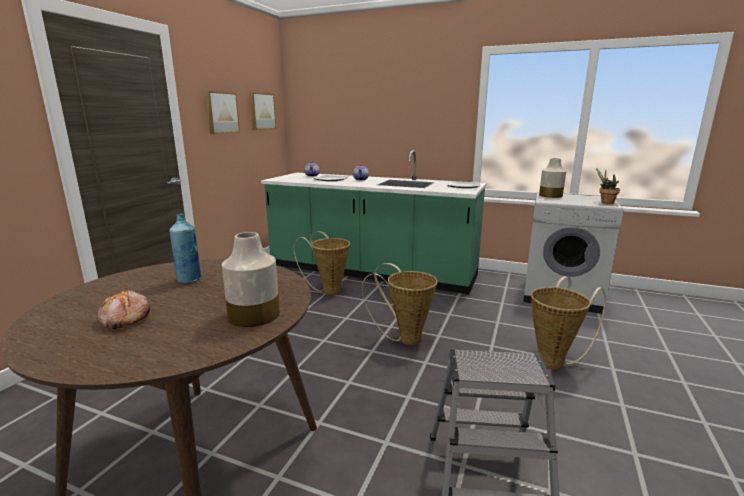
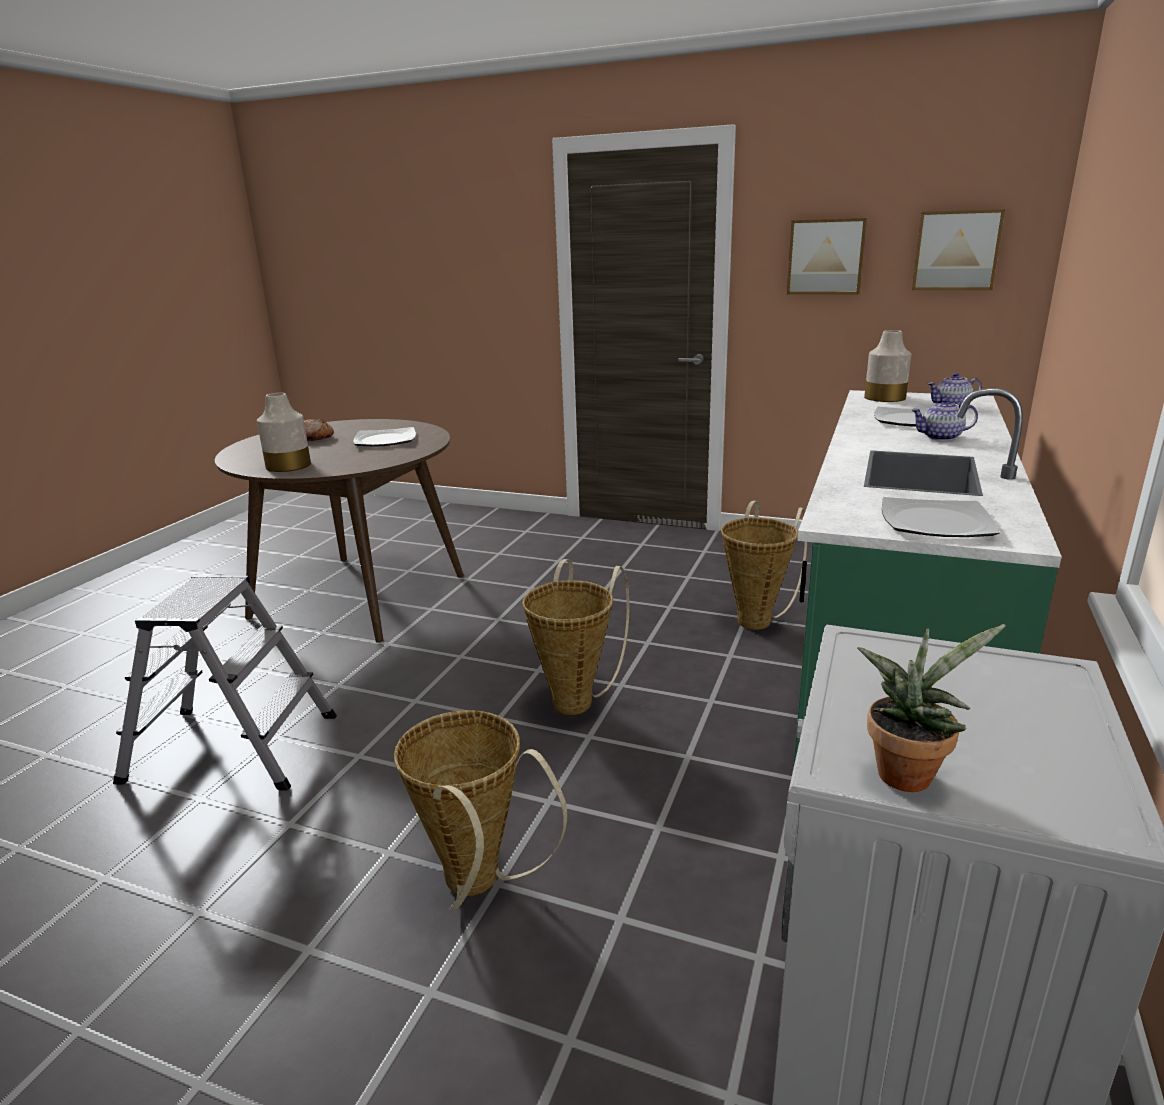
camera: 90 degrees right, 5 degrees up
blue bottle [169,214,201,284] -> plate [353,427,416,446]
beige vase [539,158,566,198] -> beige vase moved to [864,330,911,402]

